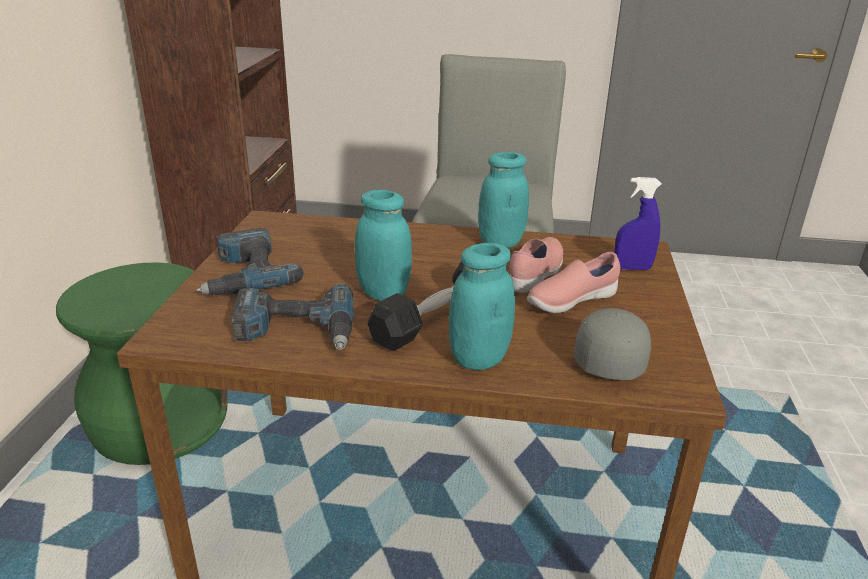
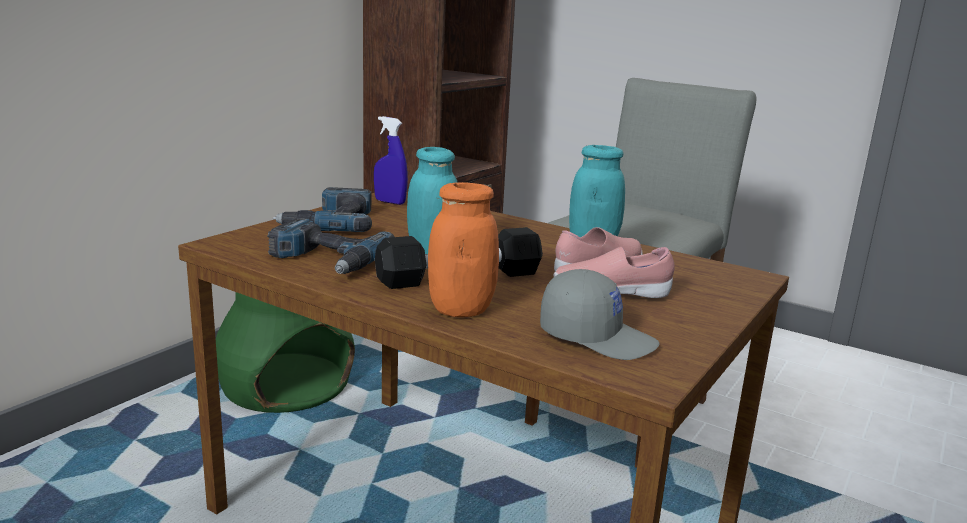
camera: 25 degrees right, 10 degrees down
turquoise jar [449,243,515,370] -> orange jar [428,182,499,317]
grey cap [574,308,651,380] -> grey cap turned 75 degrees clockwise [540,269,660,360]
blue spray bottle [614,177,662,270] -> blue spray bottle moved to [374,116,408,205]

